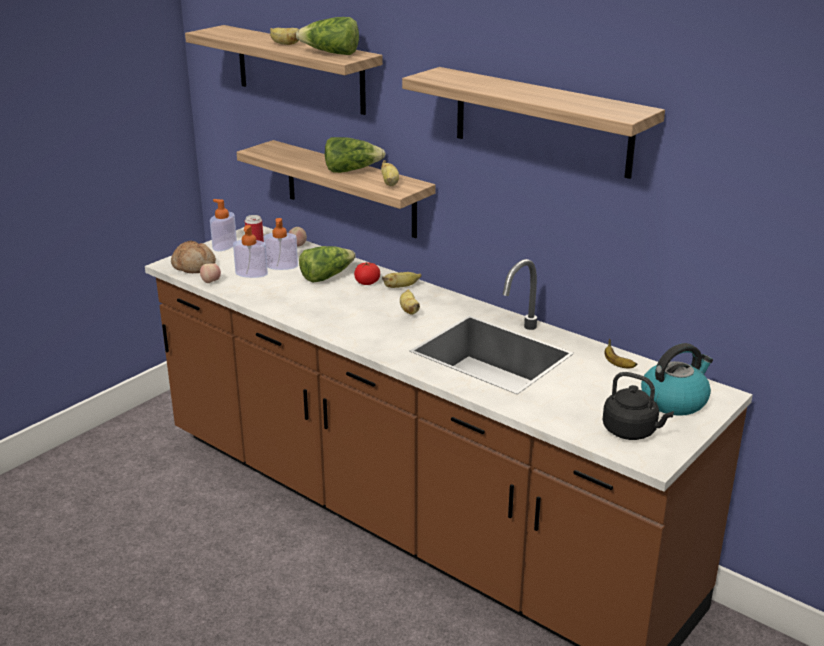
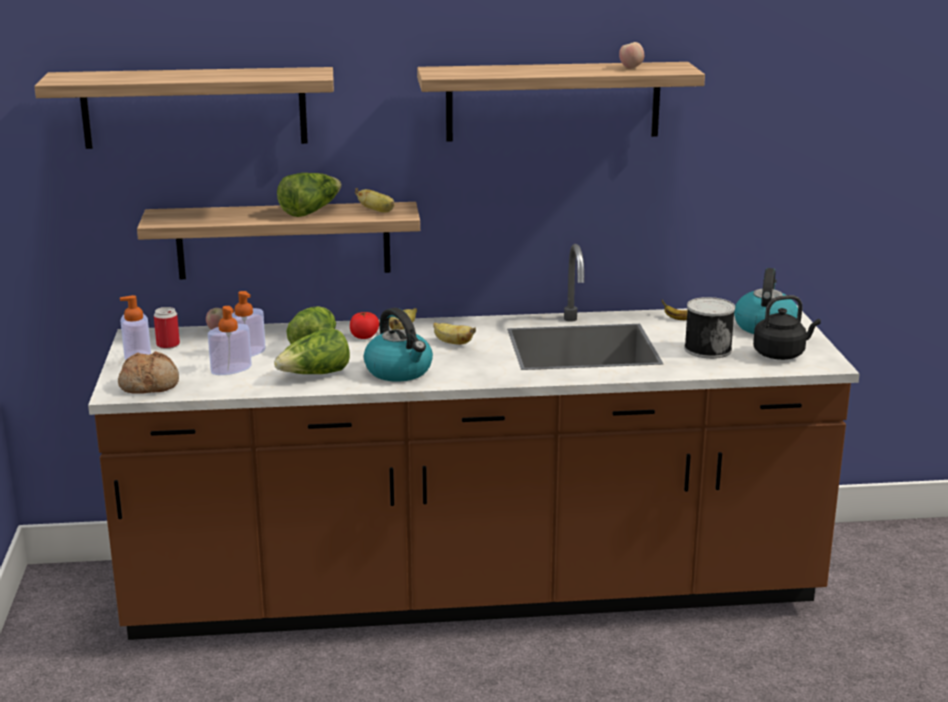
camera: 45 degrees left, 5 degrees down
apple [200,263,221,283] -> apple moved to [619,42,644,69]
banana [270,28,299,45] -> none
lettuce [296,17,359,55] -> lettuce moved to [274,328,350,374]
none -> kettle [364,308,433,382]
none -> can [684,297,735,359]

